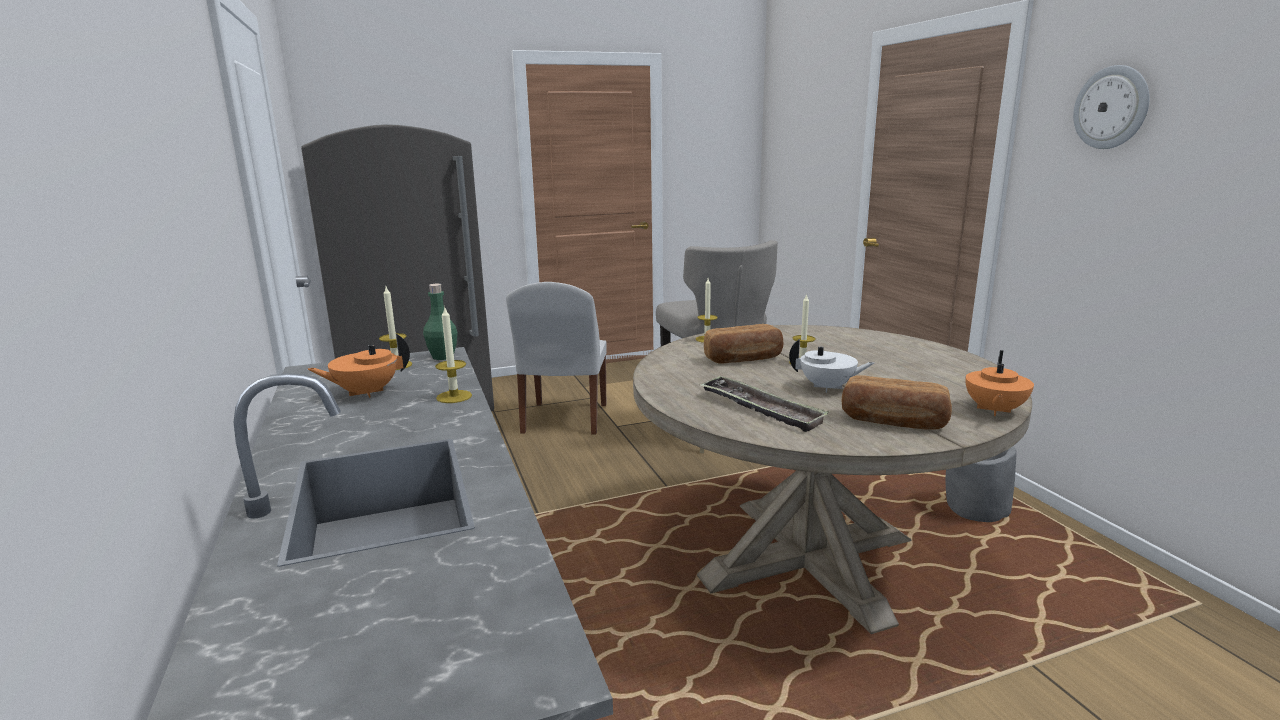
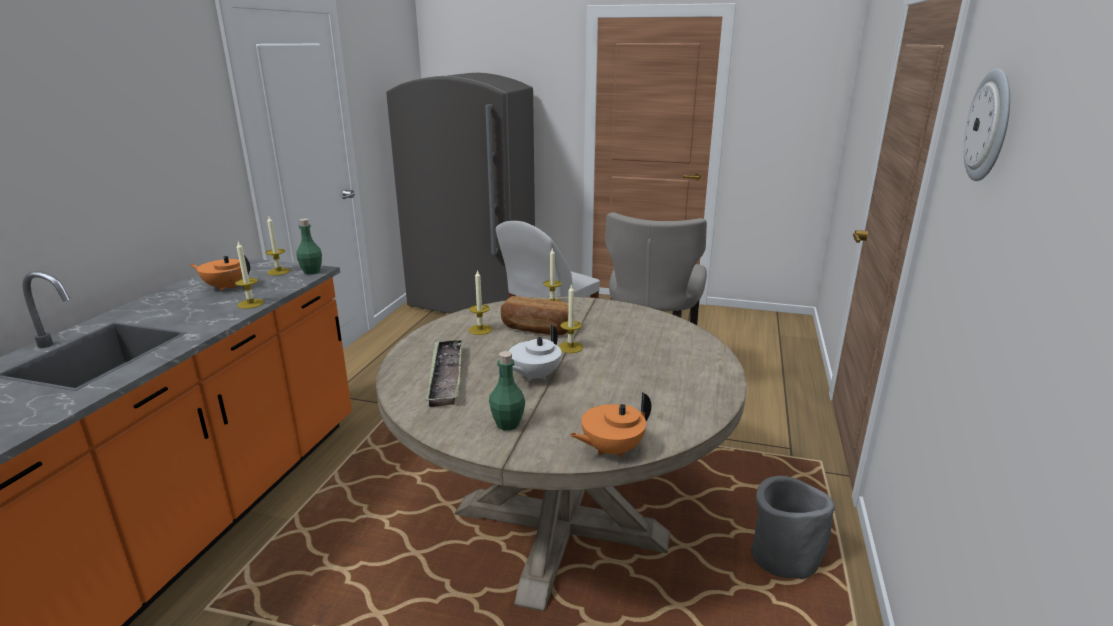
camera: 35 degrees right, 5 degrees up
white teapot [789,339,874,393] -> white teapot turned 75 degrees clockwise [509,325,561,382]
bread [842,375,952,430] -> green bottle [489,351,525,431]
none -> candle [469,269,492,335]

